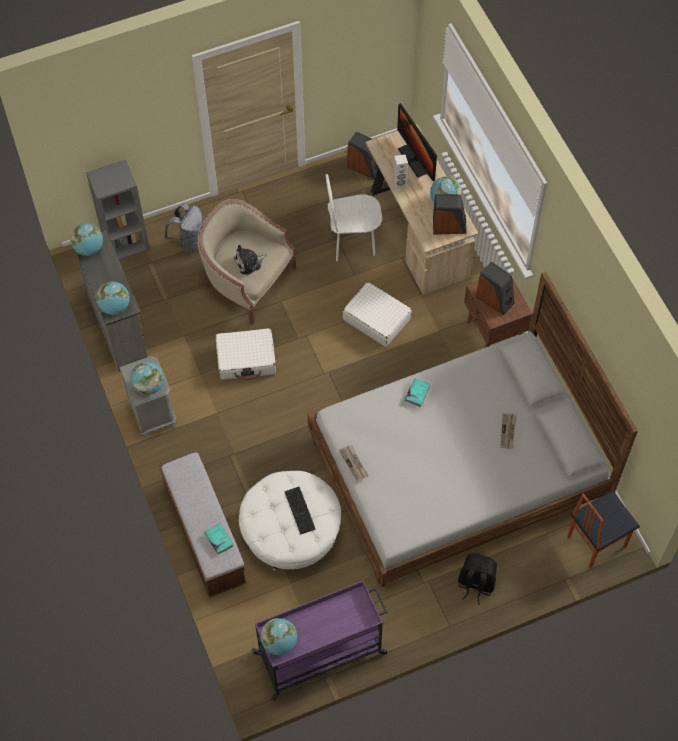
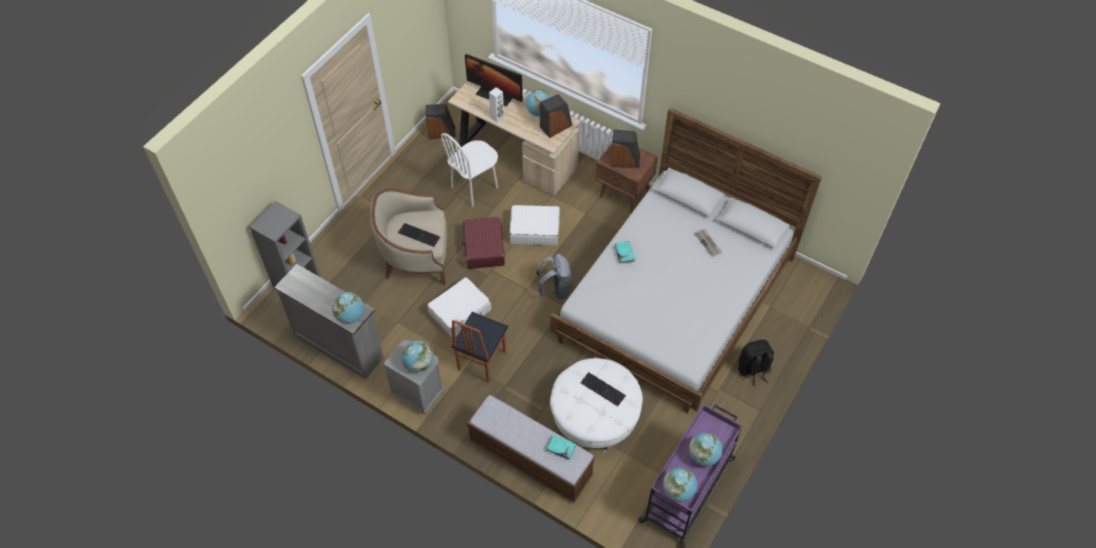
camera: 35 degrees left, 5 degrees down
globe [70,223,103,256] -> globe moved to [689,432,723,467]
grey backpack [165,203,204,253] -> grey backpack moved to [536,254,572,299]
plush toy [234,245,266,275] -> keyboard [398,223,440,247]
newspaper [339,445,368,481] -> none
chair [567,490,640,568] -> chair moved to [452,312,508,383]
none -> red suitcase [462,217,505,269]

